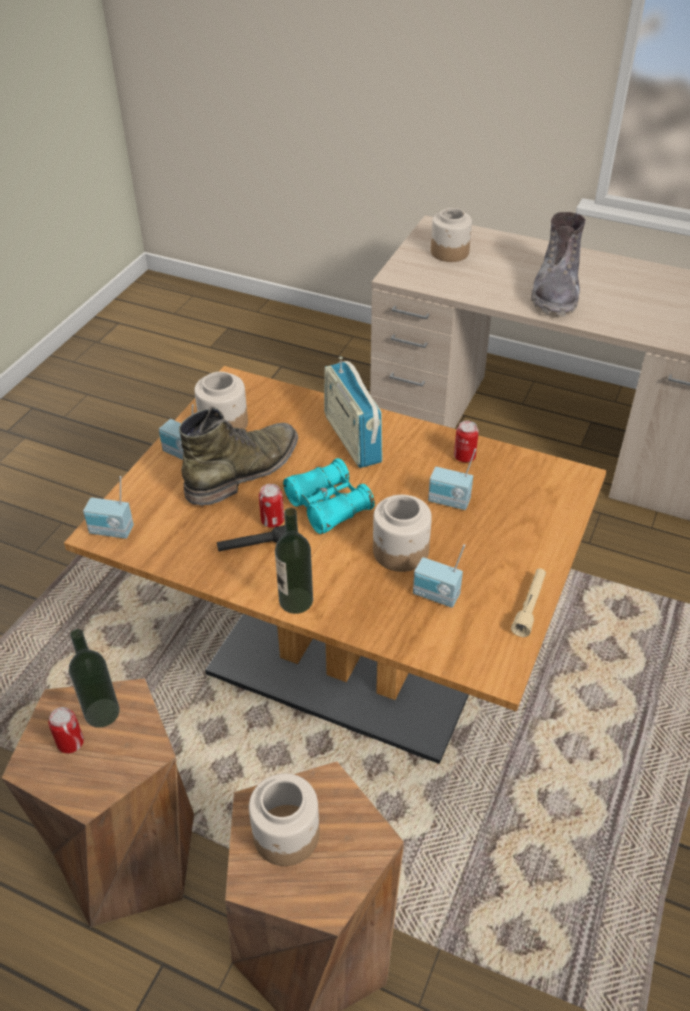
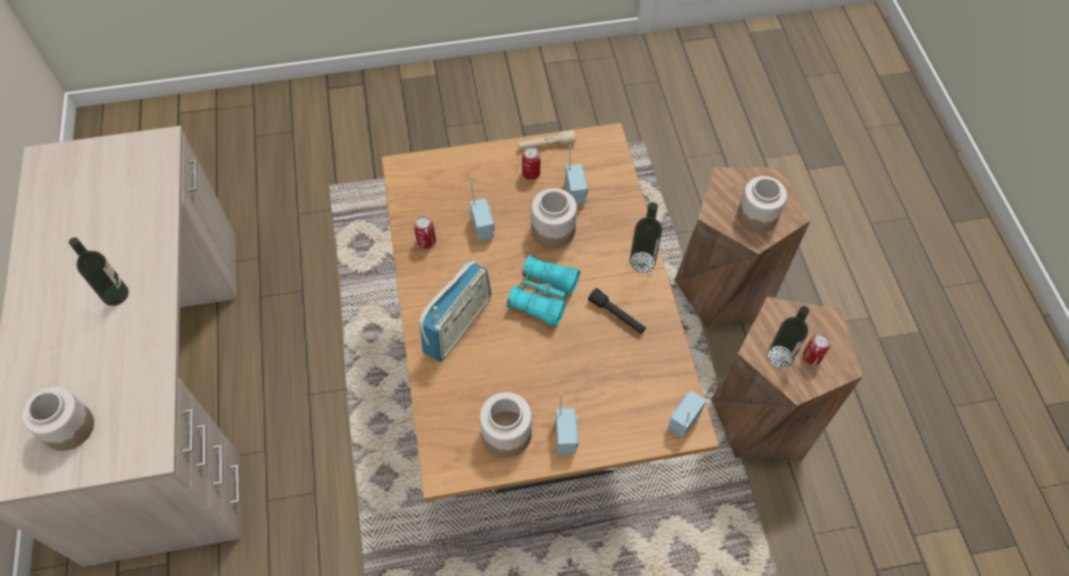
camera: 125 degrees left, 15 degrees up
radio [83,476,134,539] -> radio turned 120 degrees counterclockwise [668,391,706,439]
green boot [179,407,298,505] -> none
can [259,484,284,528] -> can moved to [522,147,540,180]
grey boot [531,212,586,316] -> bottle [69,237,129,306]

